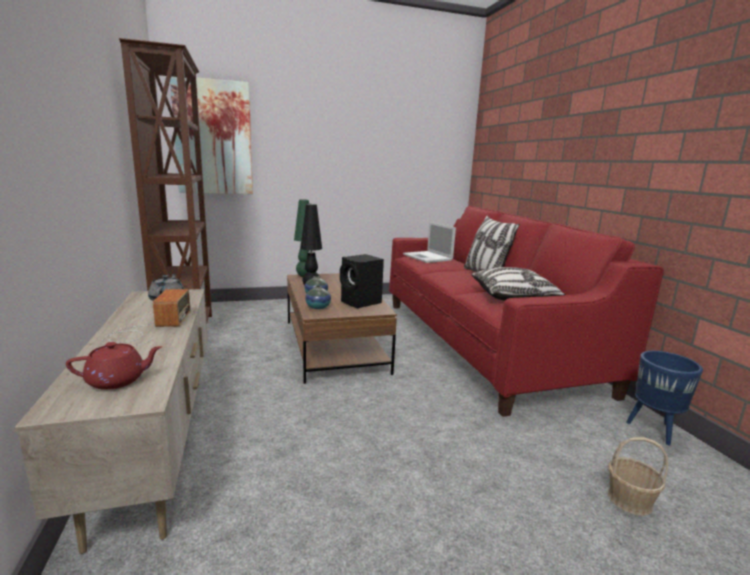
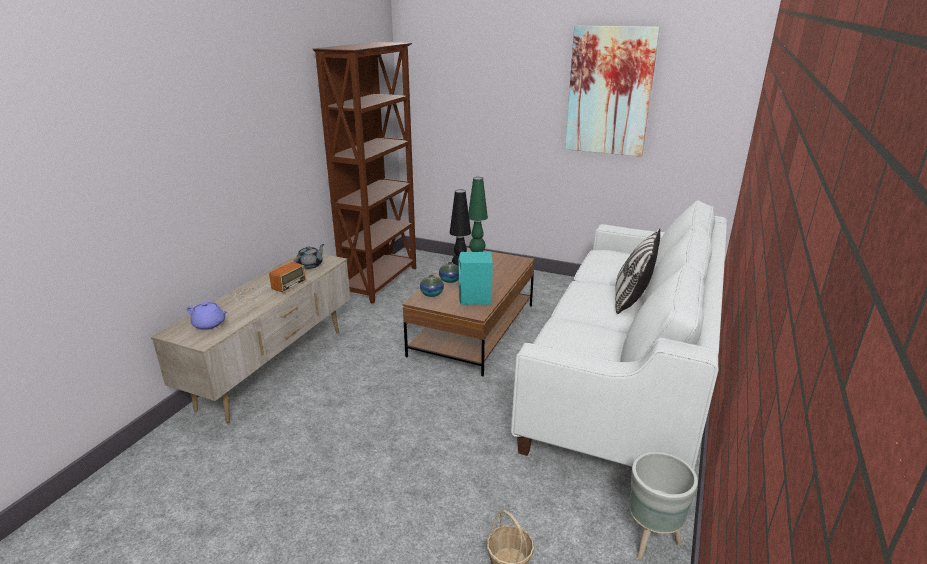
camera: 40 degrees right, 10 degrees up
red teapot [66,342,162,390] -> purple teapot [187,302,228,330]
picture [170,76,253,194] -> picture moved to [565,25,660,157]
black speaker [340,254,384,308] -> turquoise speaker [459,252,493,305]
red sofa [389,206,664,417] -> white sofa [511,200,728,470]
laptop [403,222,456,263] -> none
pillow [472,267,566,300] -> none
blue planter [626,351,703,445] -> grey planter [629,452,698,559]

